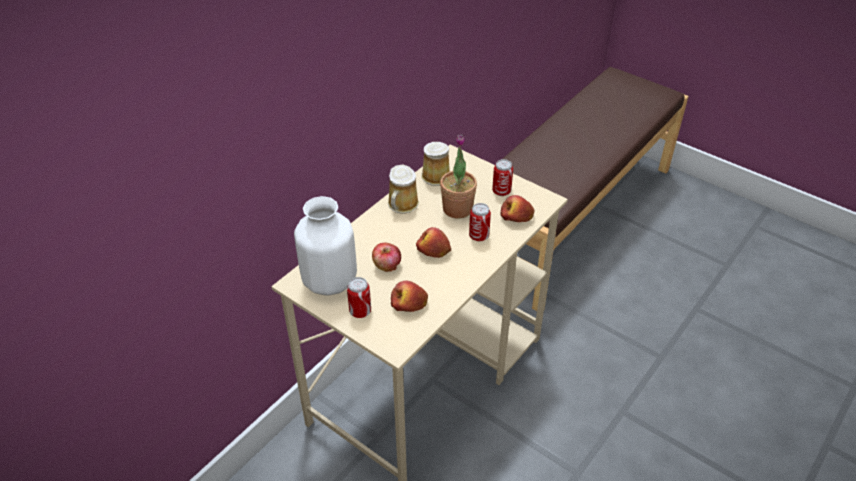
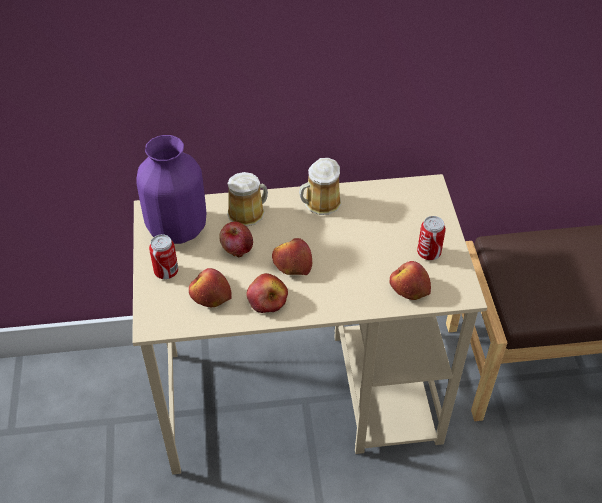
camera: 45 degrees right, 5 degrees up
white vase [294,196,357,296] -> purple vase [136,135,206,244]
mug [421,142,450,186] -> mug moved to [227,172,268,227]
potted plant [440,134,477,219] -> none
can [469,203,491,241] -> none
none -> apple [246,273,288,313]

